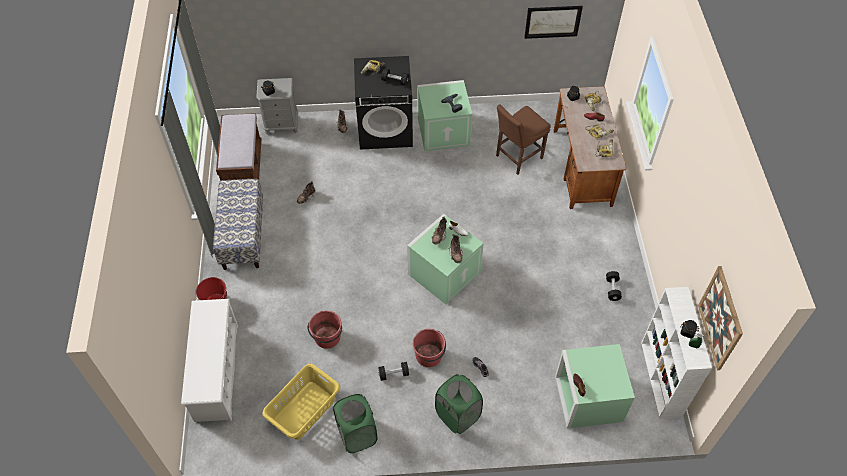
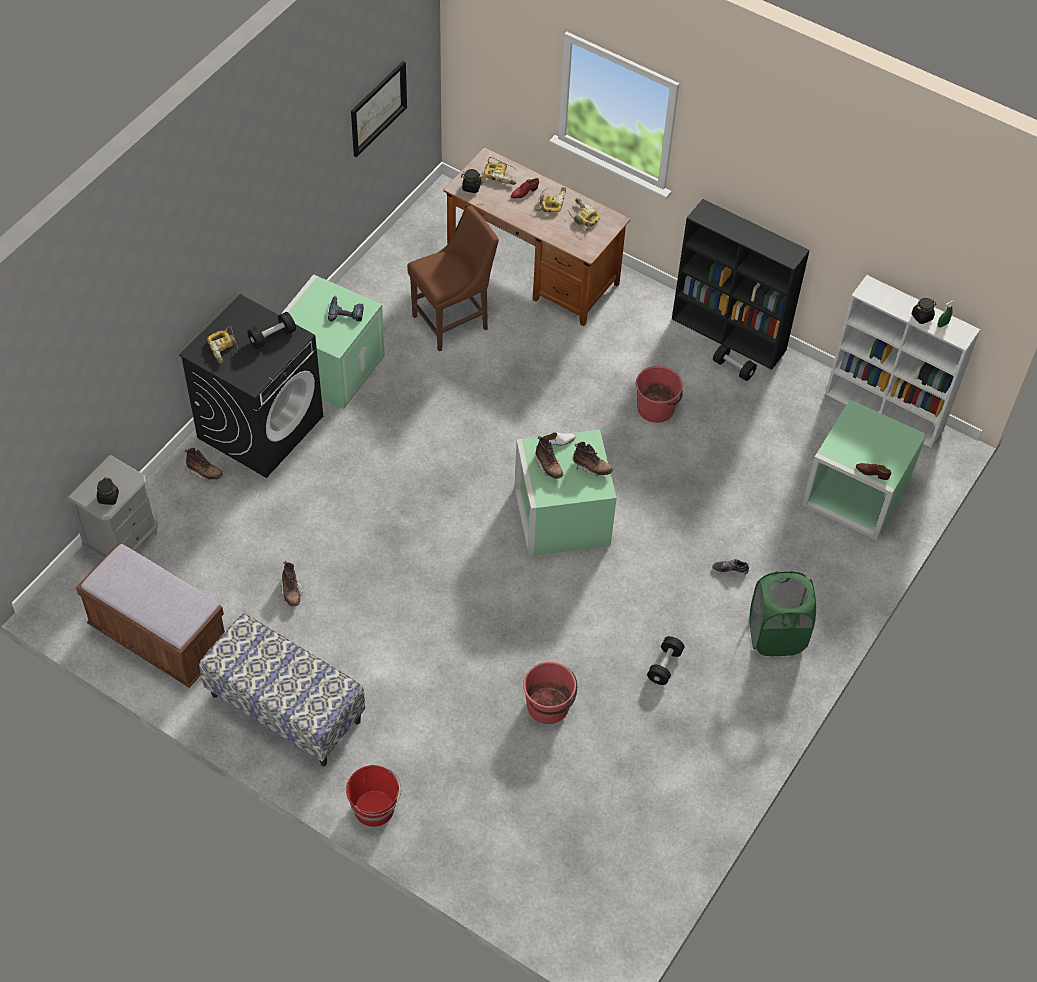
camera: 55 degrees left, 0 degrees up
white shoe rack [181,299,238,422] -> none
yellow laundry basket [262,364,340,440] -> none
green laundry basket [333,394,378,453] -> none
red bucket [413,329,446,367] -> red bucket moved to [636,366,683,423]
brown chair [496,104,551,175] -> brown chair turned 120 degrees counterclockwise [407,206,499,351]
picture [698,266,743,370] -> none
none -> black bookcase [672,199,810,370]

